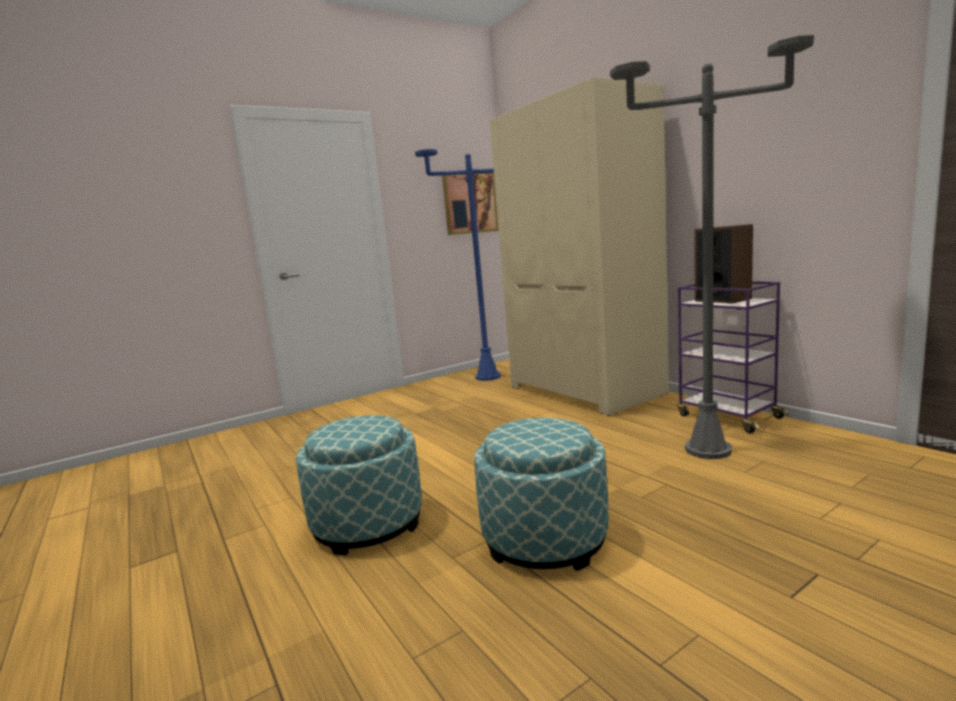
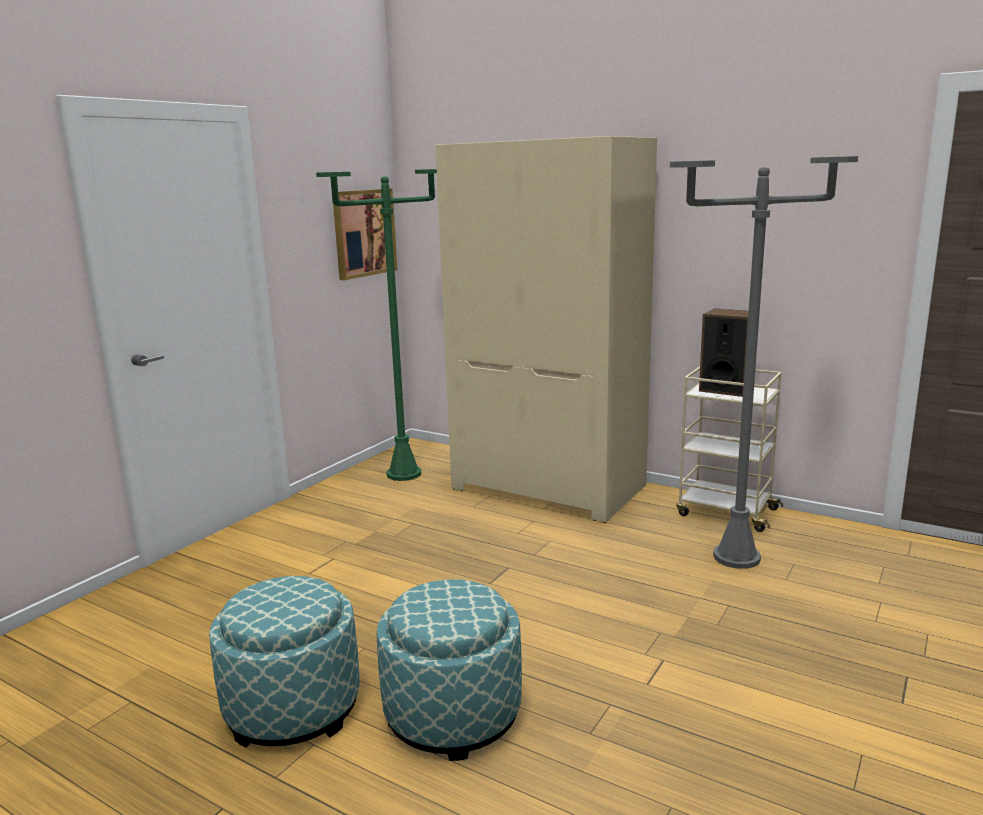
camera: 25 degrees left, 5 degrees up
blue floor lamp [415,149,501,381] -> green floor lamp [316,169,437,481]
ottoman [474,418,608,571] -> ottoman moved to [209,576,360,748]
purple cart [677,281,789,433] -> beige cart [676,366,783,532]

